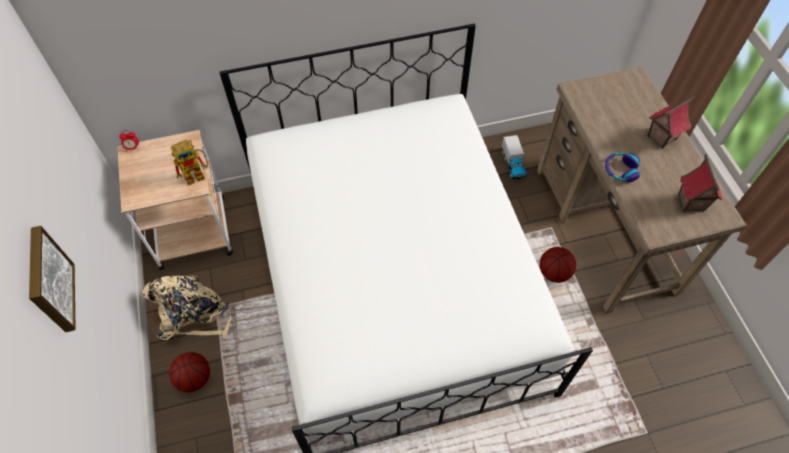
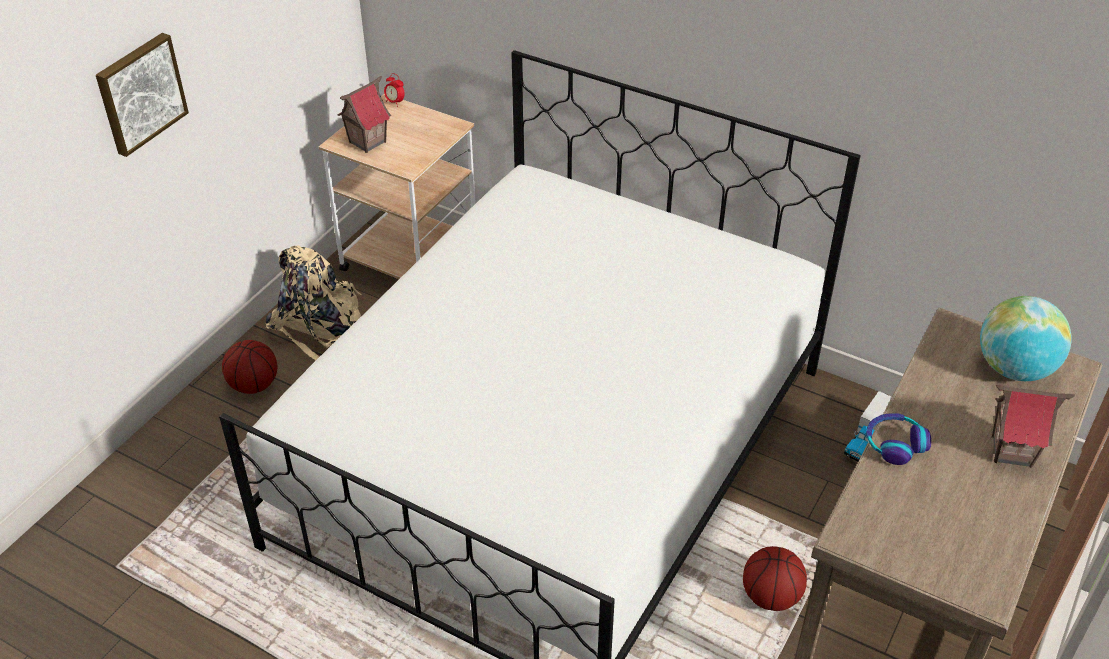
camera: 45 degrees right, 15 degrees down
toy robot [171,140,208,186] -> none
toy house [678,154,722,212] -> toy house moved to [337,76,391,153]
none -> globe [980,296,1072,381]

